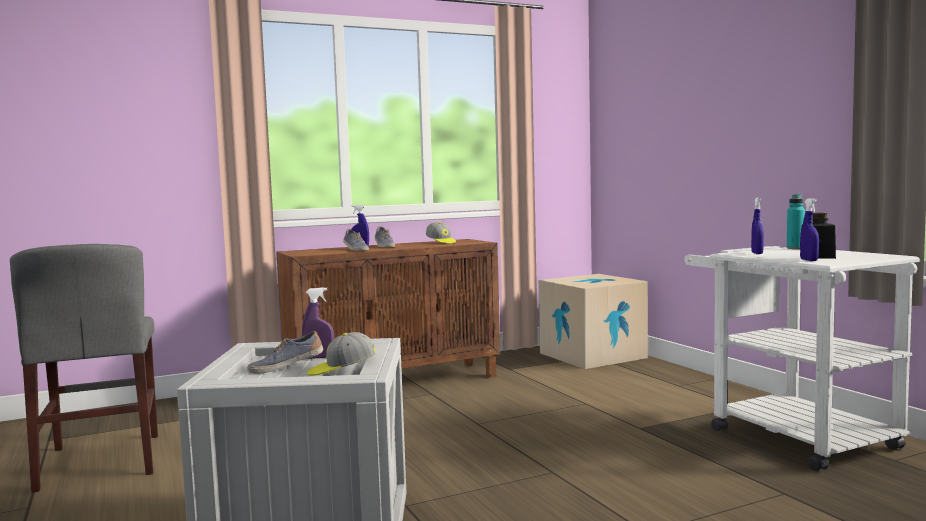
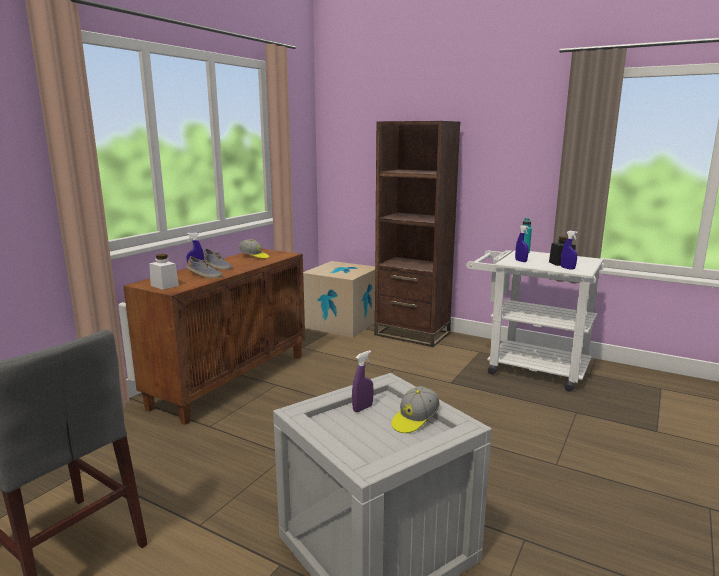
camera: 35 degrees left, 10 degrees up
shoe [247,331,323,374] -> none
none -> white jar [149,254,179,290]
none -> brown bookcase [374,121,461,347]

